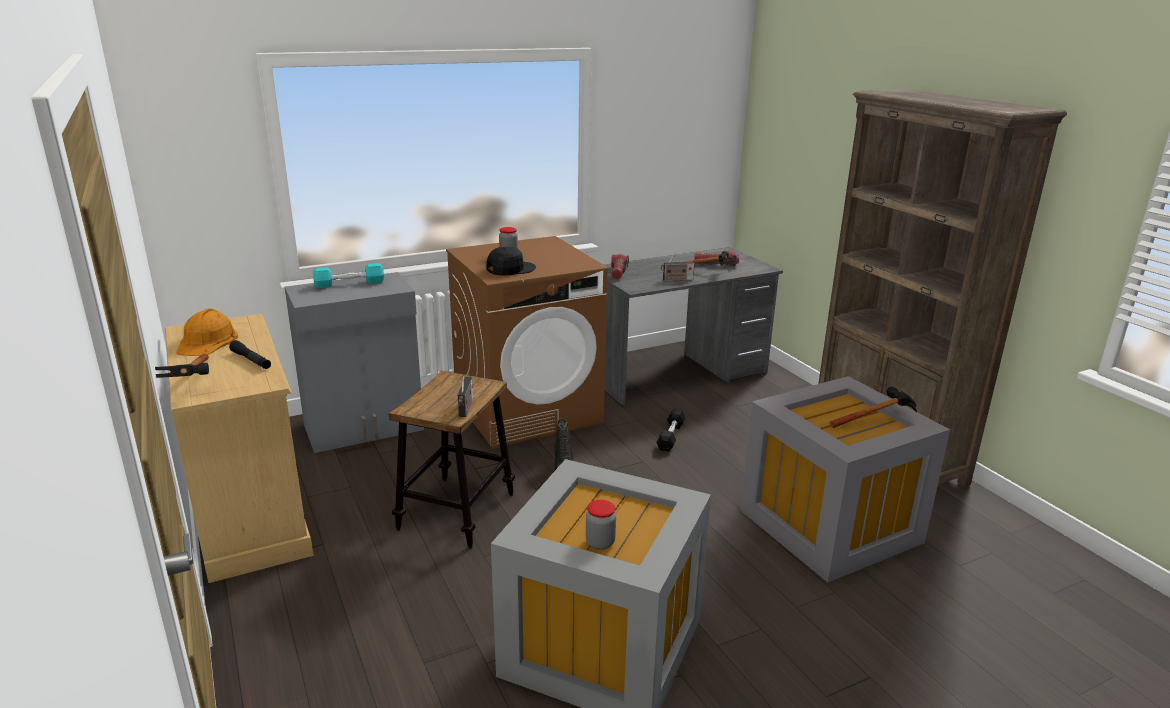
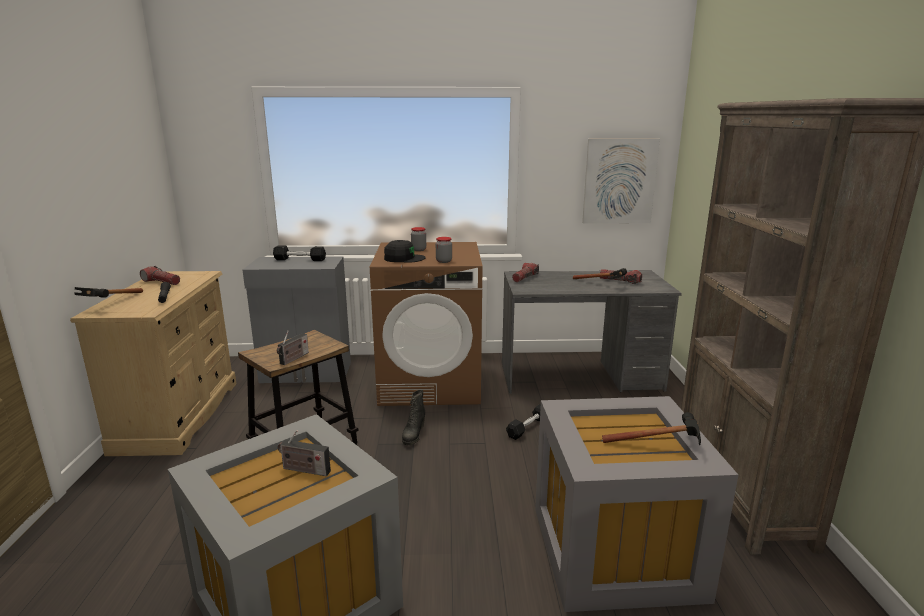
camera: 25 degrees right, 5 degrees down
orange hard hat [176,309,238,356] -> flashlight [140,266,180,285]
turquoise dumbbell [313,263,384,288] -> black dumbbell [273,245,326,261]
jar [586,500,616,550] -> jar moved to [436,237,452,263]
radio [661,253,695,281] -> radio moved to [278,430,331,476]
none -> picture [582,139,660,224]

